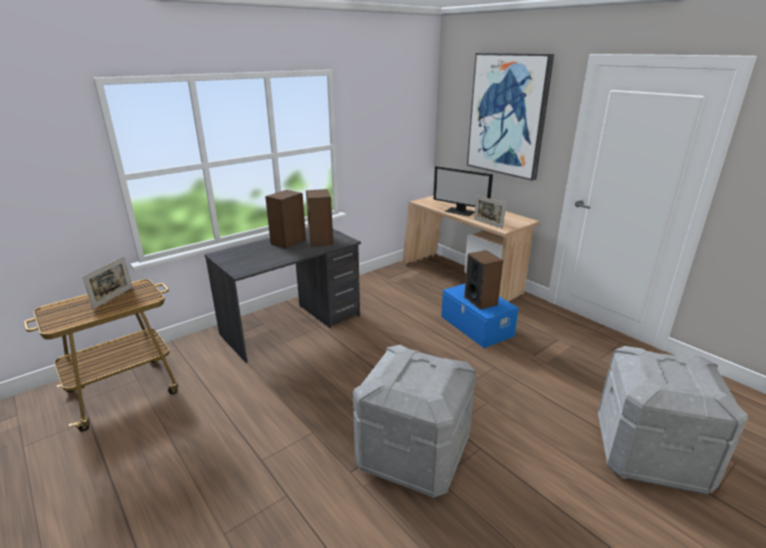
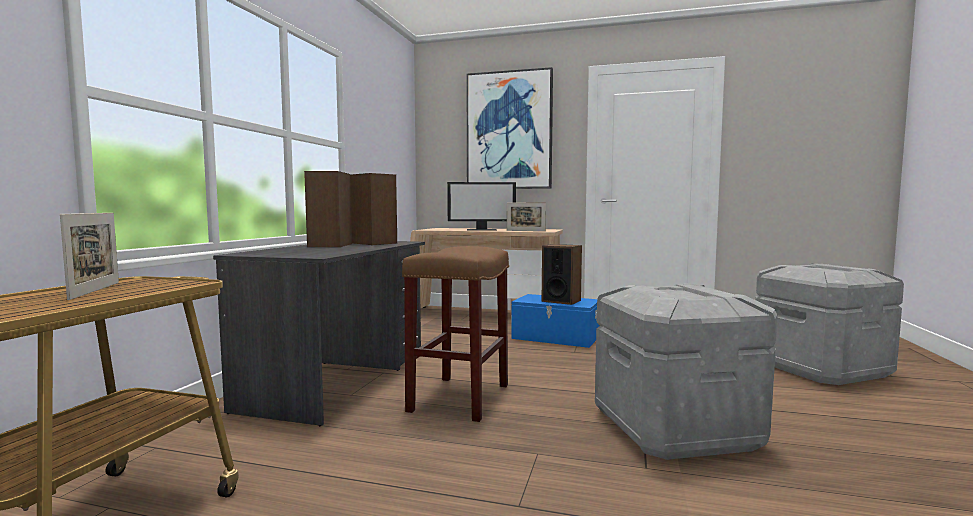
camera: 35 degrees left, 20 degrees down
none -> brown stool [402,246,509,422]

